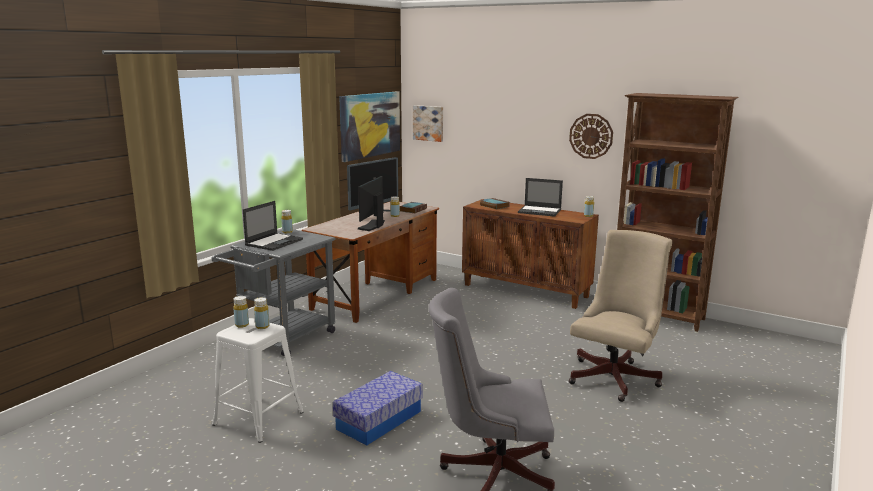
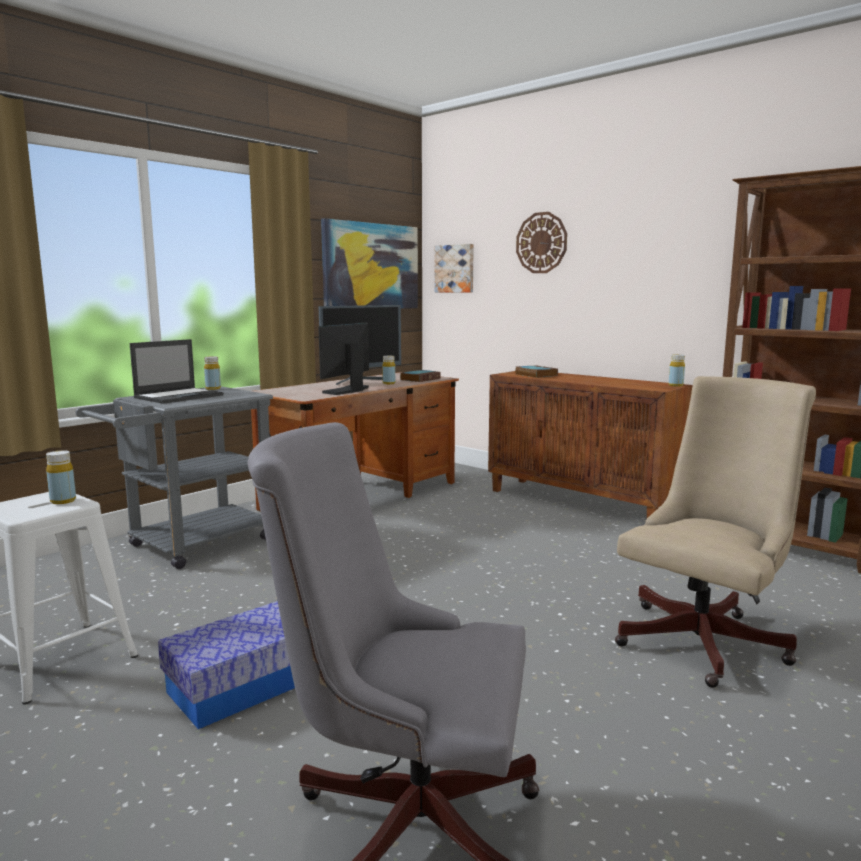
camera: 10 degrees right, 5 degrees down
yellow bottle [233,296,249,328] -> none
laptop [518,178,563,217] -> none
wall clock [569,114,613,159] -> wall clock moved to [516,212,567,273]

